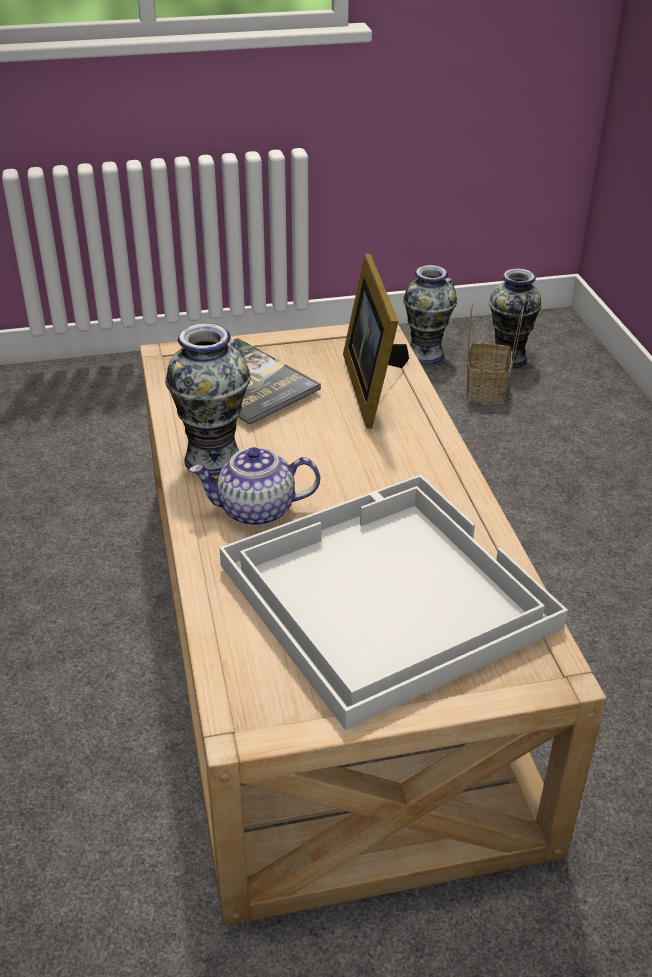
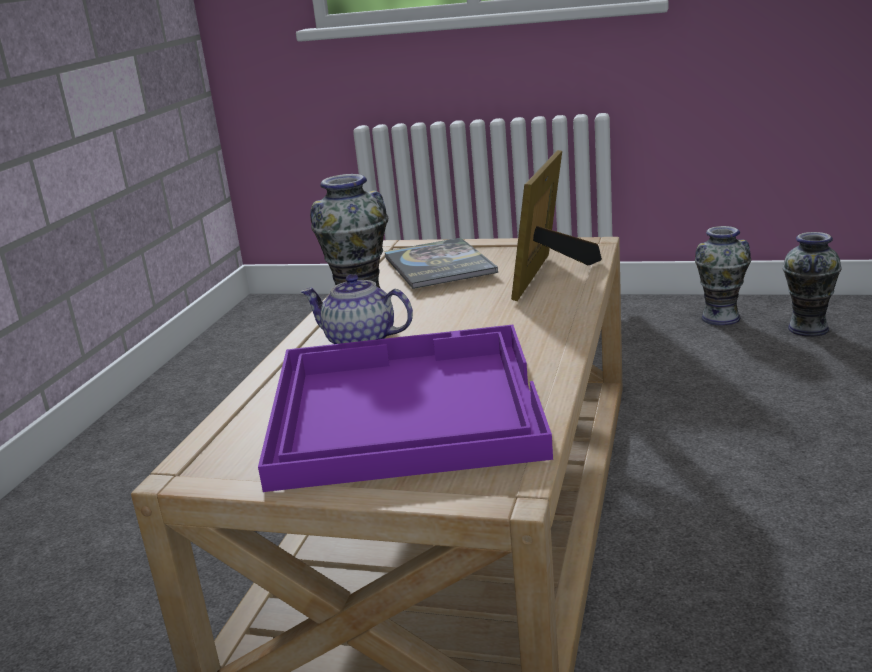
camera: 30 degrees right, 15 degrees down
white tray [219,474,568,730] -> purple tray [258,325,553,492]
basket [466,302,524,404] -> none

